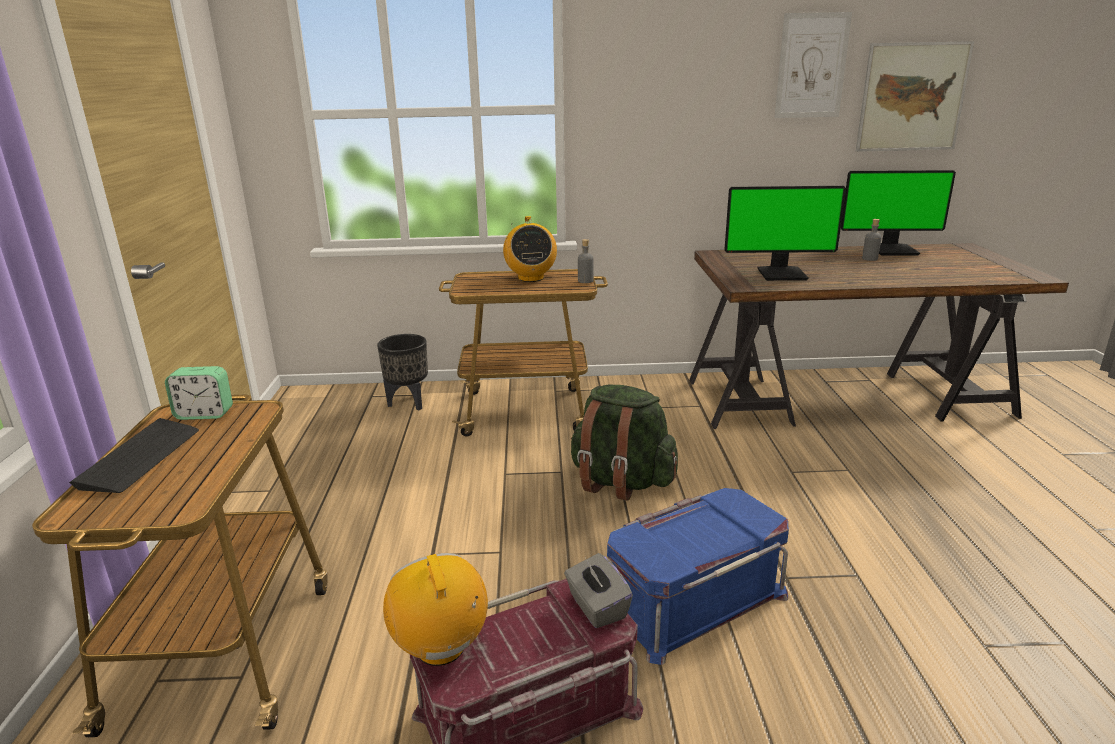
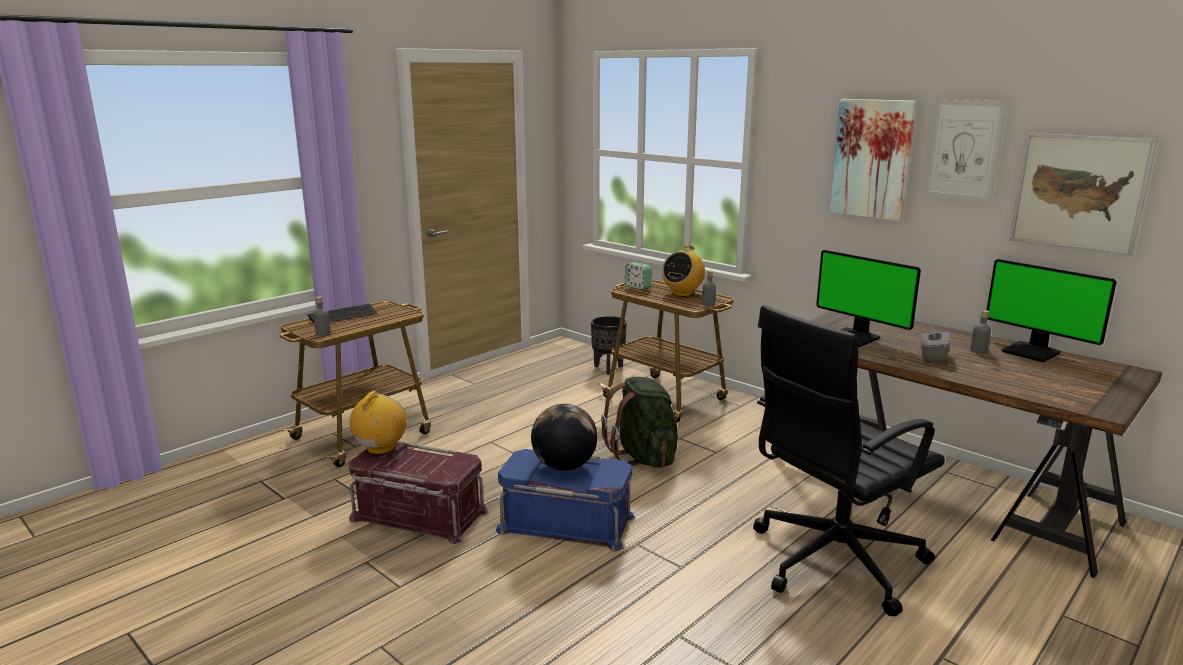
camera: 45 degrees right, 5 degrees down
alarm clock [165,366,233,420] -> alarm clock moved to [625,262,652,290]
grey tissue box [564,553,633,628] -> grey tissue box moved to [920,325,950,363]
none -> grey bottle [313,296,331,336]
none -> globe [531,404,597,471]
none -> black office chair [753,305,945,616]
none -> picture [829,99,917,221]

